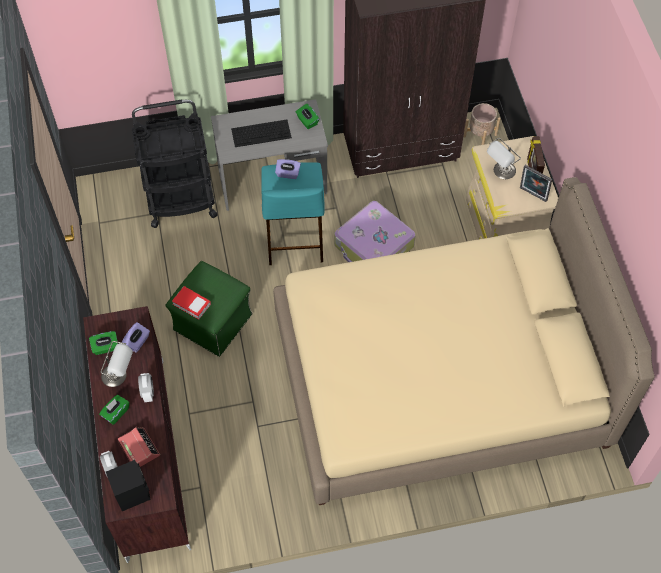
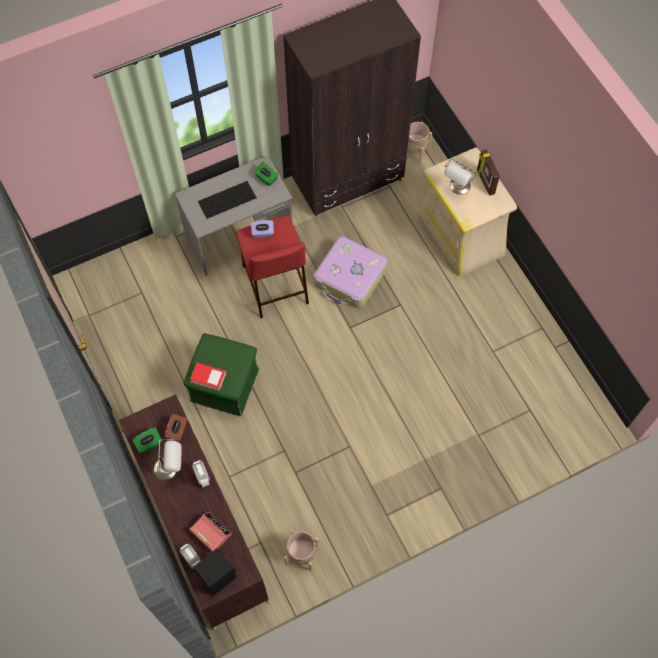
camera: 15 degrees left, 5 degrees up
green tissue box [99,395,129,425] -> none
purple tissue box [122,322,150,352] -> brown tissue box [164,414,187,442]
black cart [132,100,218,228] -> none
turquoise stool [261,162,325,265] -> red stool [236,215,309,318]
beige bed [273,177,655,505] -> none
picture frame [520,165,552,202] -> none
none -> beige planter [284,531,319,571]

